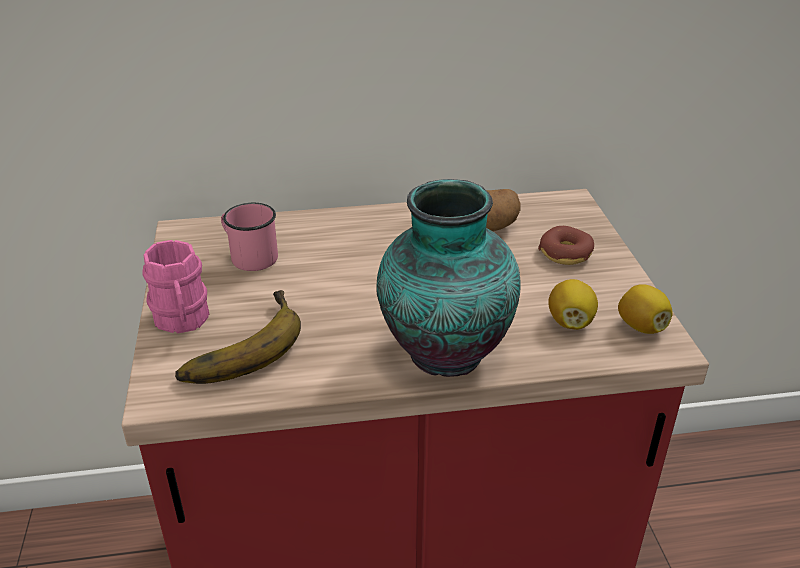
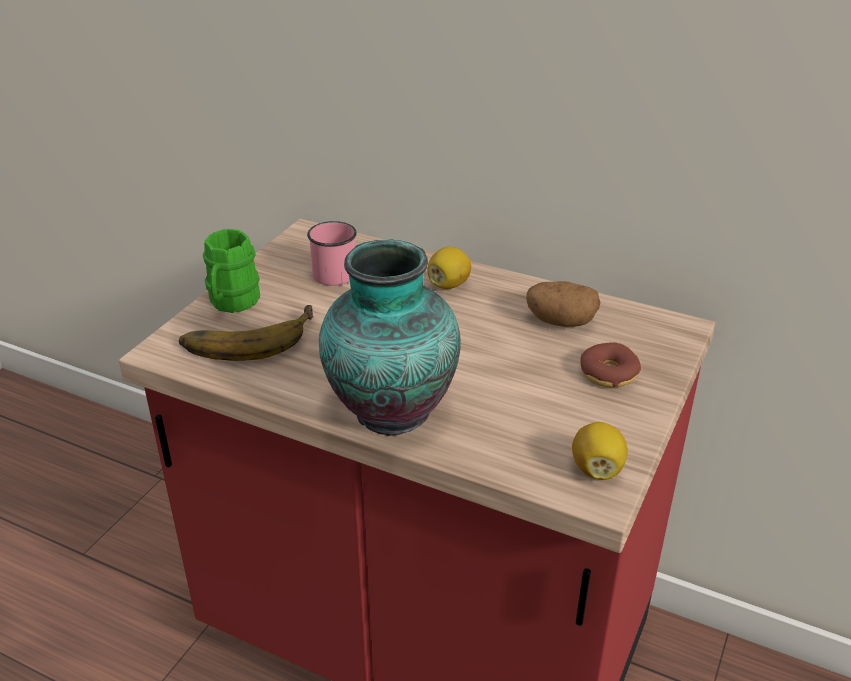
camera: 35 degrees right, 0 degrees up
pink mug [142,240,209,333] -> green mug [203,229,260,313]
lemon [548,279,598,330] -> lemon moved to [427,246,471,289]

